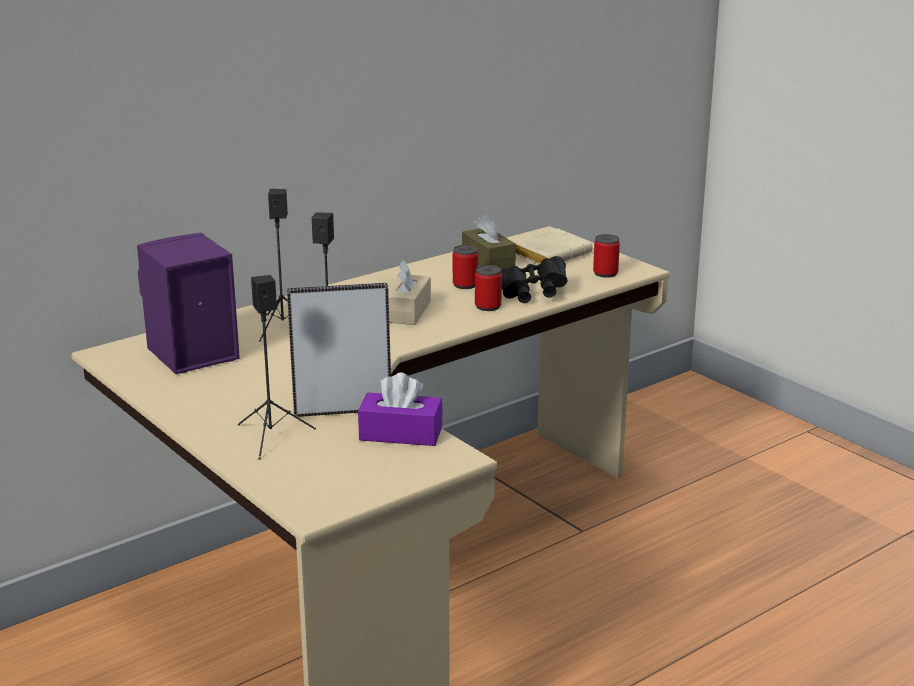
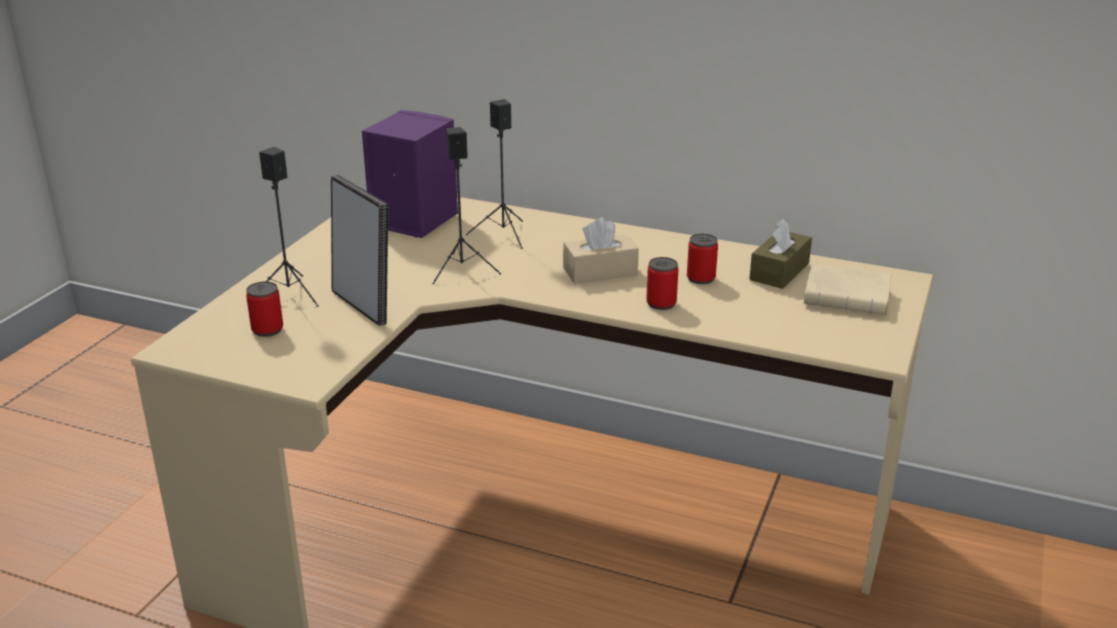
camera: 60 degrees right, 5 degrees up
purple tissue box [358,372,443,446] -> none
black binoculars [501,256,567,303] -> none
can [593,234,620,278] -> can moved to [246,281,283,337]

